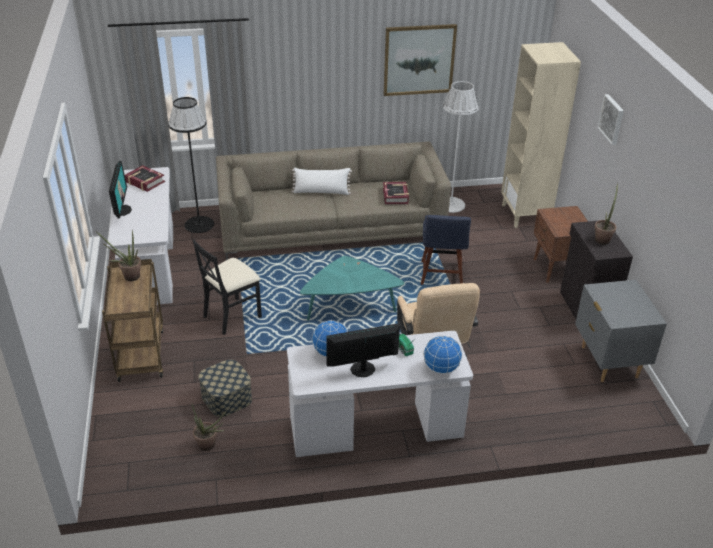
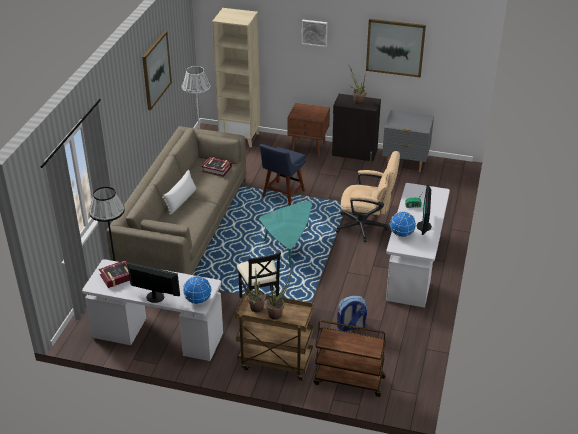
camera: 65 degrees left, 0 degrees up
potted plant [192,404,227,451] -> potted plant moved to [266,269,292,320]
storage box [198,360,252,417] -> backpack [337,296,367,331]
blue chair [421,215,471,285] -> blue chair turned 90 degrees clockwise [260,144,306,206]
globe [423,335,462,374] -> globe moved to [183,276,212,304]
none -> brown cart [313,320,386,397]
none -> picture [366,19,426,77]

